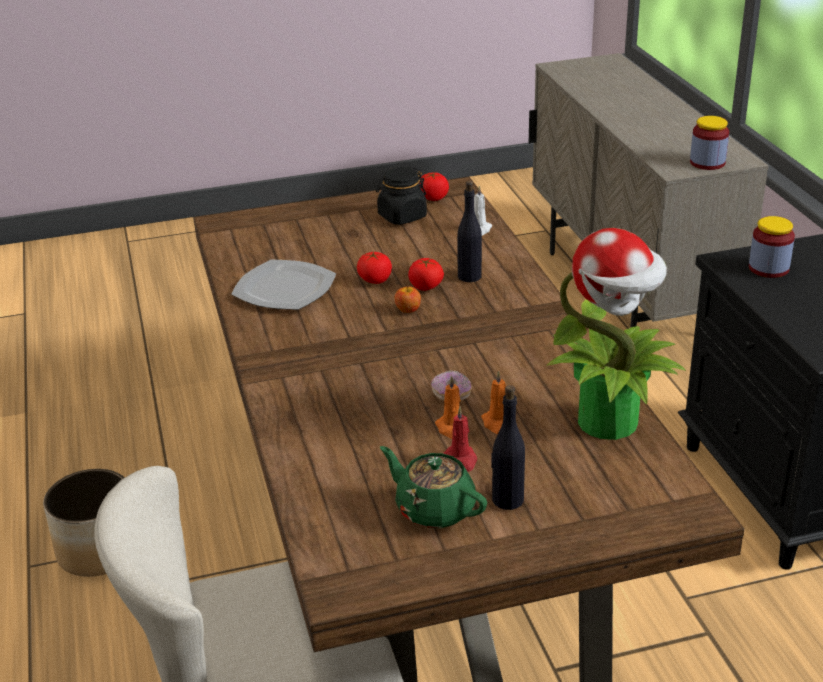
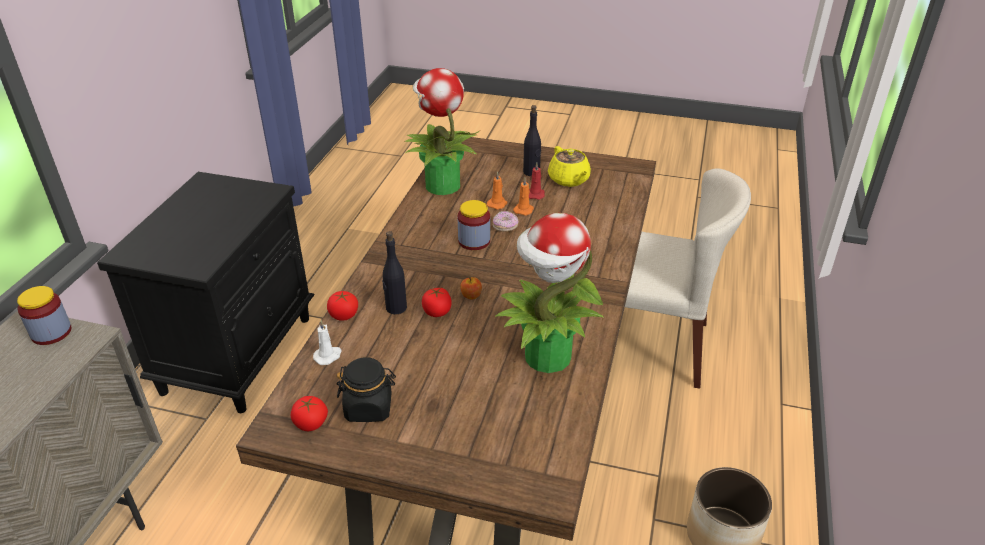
camera: 150 degrees left, 5 degrees up
plate [231,260,336,310] -> potted plant [495,213,604,373]
tomato [357,251,392,284] -> tomato moved to [327,291,358,321]
green teapot [380,446,487,528] -> yellow teapot [548,146,591,187]
jar [749,216,795,278] -> jar moved to [458,200,490,250]

